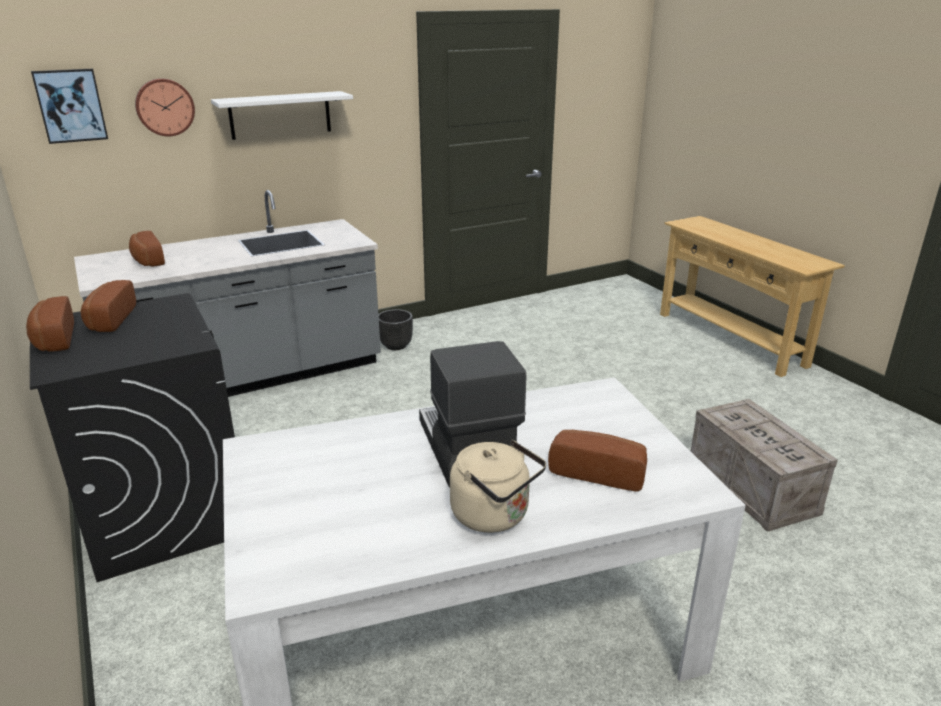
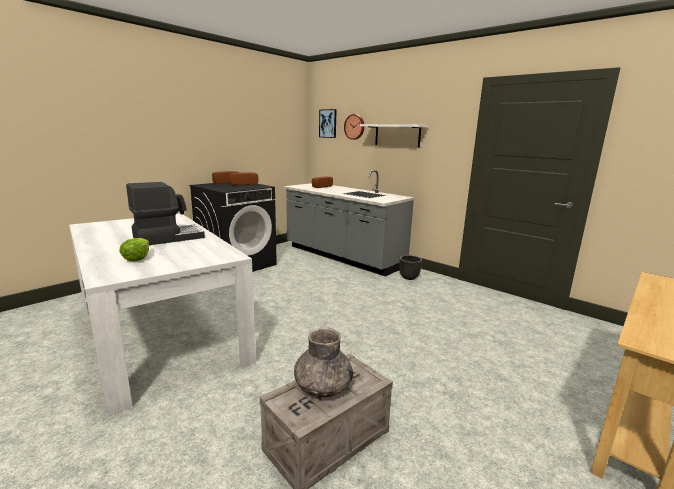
camera: 70 degrees right, 10 degrees down
beige kettle [450,440,546,533] -> none
bread [548,430,647,492] -> lettuce [119,238,149,261]
none -> grey vase [294,327,353,397]

